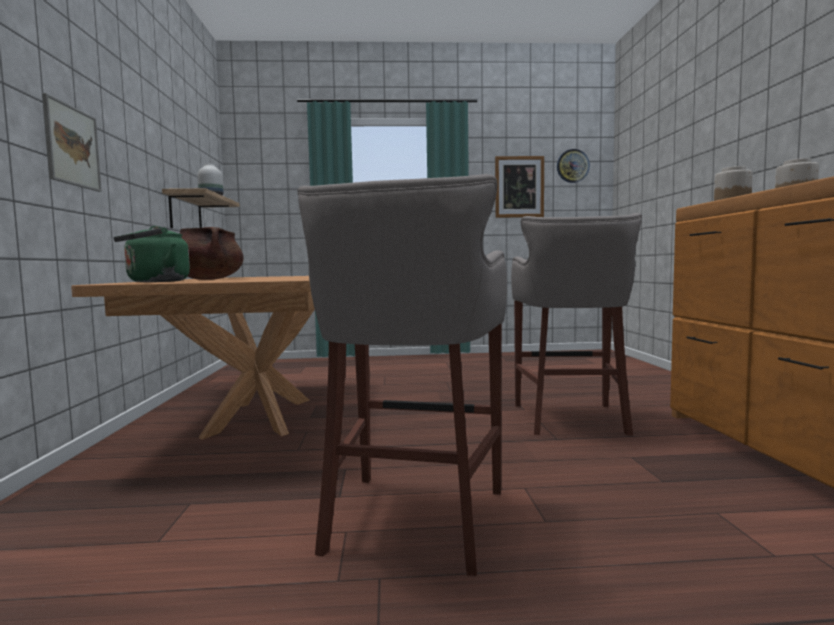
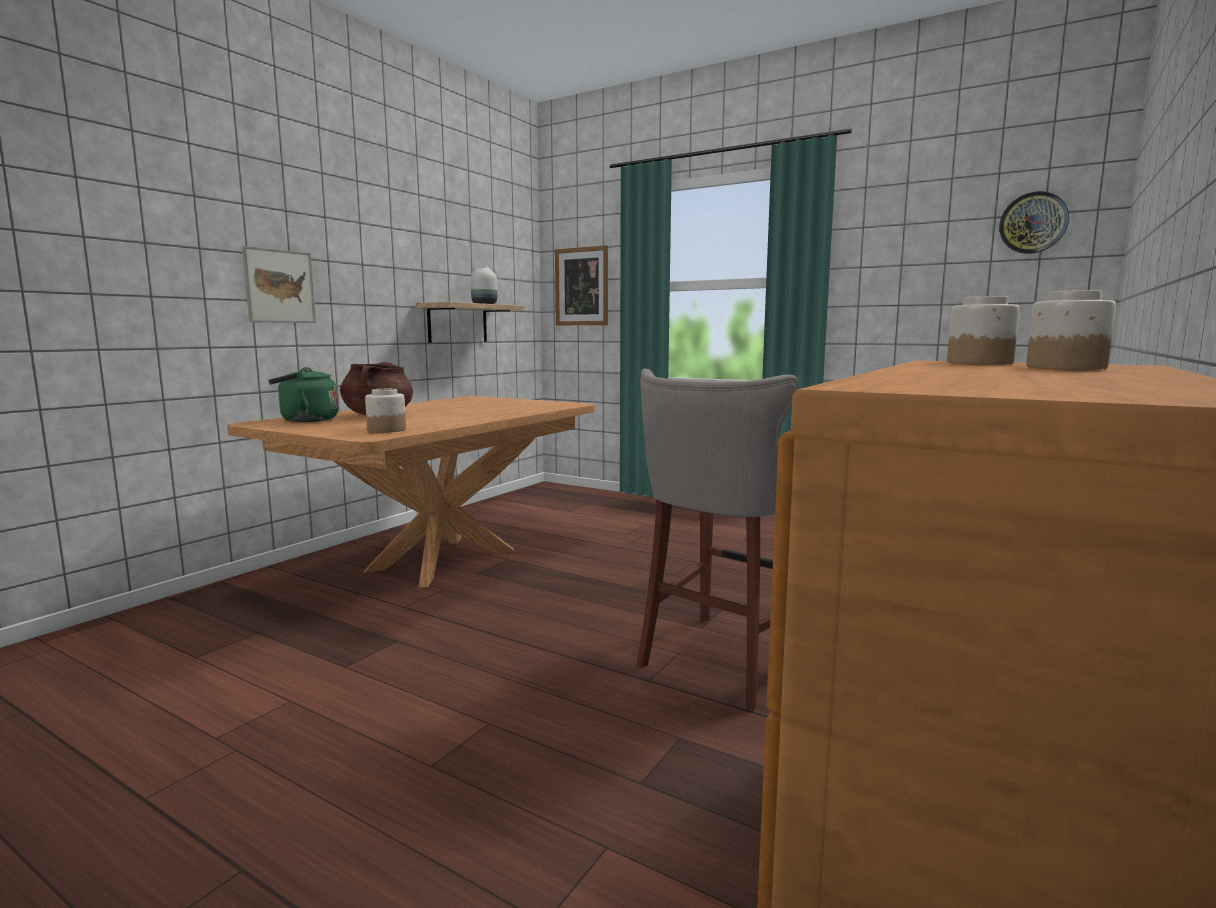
camera: 35 degrees right, 5 degrees up
grey stool [297,174,507,576] -> none
picture [495,156,544,218] -> picture moved to [555,245,608,325]
none -> jar [365,389,406,433]

